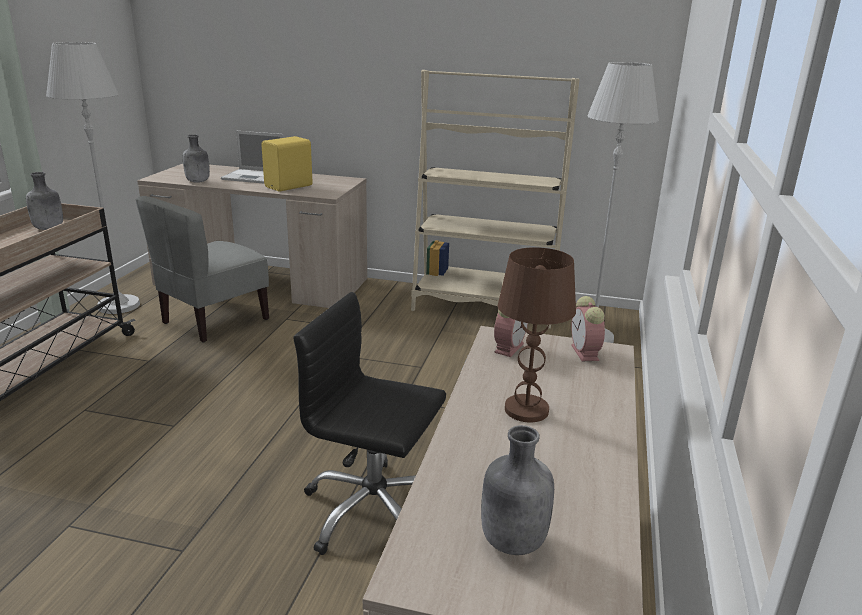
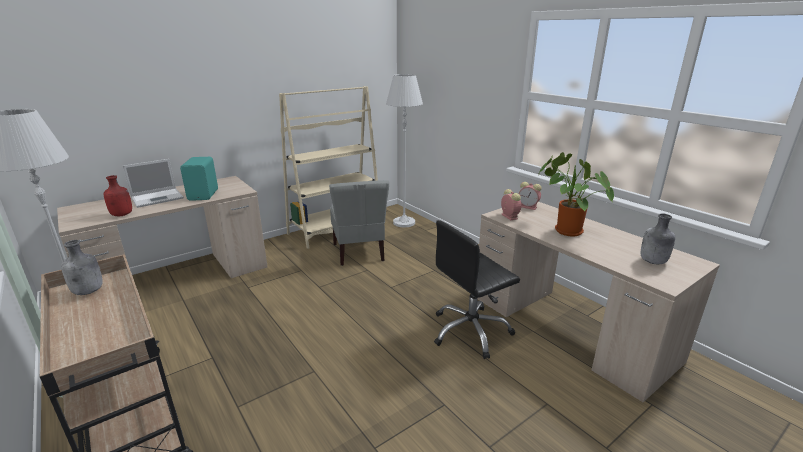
camera: 50 degrees left, 0 degrees up
grey chair [136,196,269,343] -> grey chair moved to [329,180,389,266]
grey bottle [183,134,210,183] -> red bottle [104,175,132,216]
yellow speaker [261,136,313,192] -> turquoise speaker [180,157,218,201]
brown table lamp [498,247,576,422] -> potted plant [539,152,614,237]

